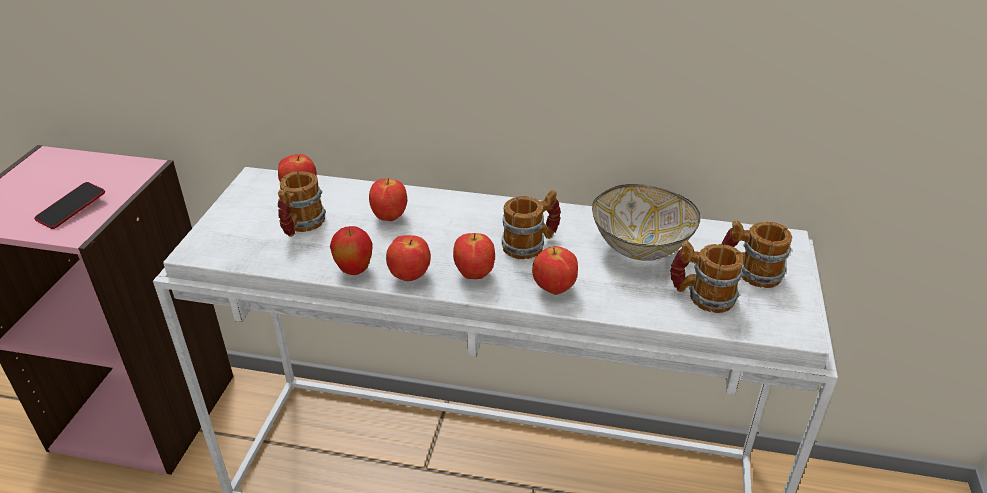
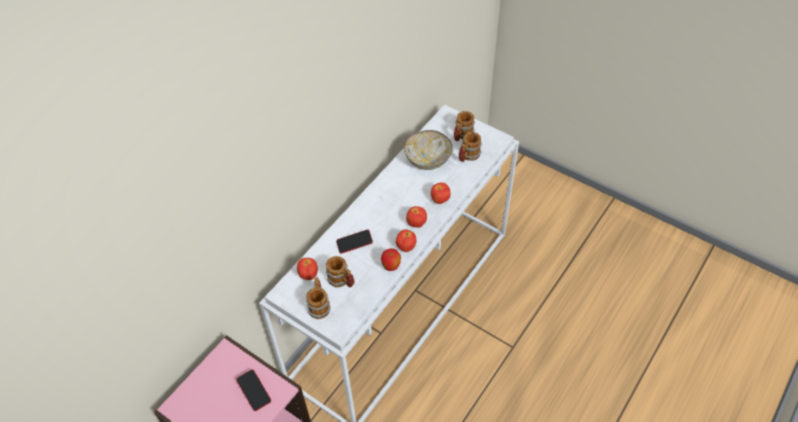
camera: 65 degrees left, 15 degrees up
apple [369,178,407,221] -> phone [336,229,373,254]
mug [502,189,561,259] -> mug moved to [306,277,330,319]

